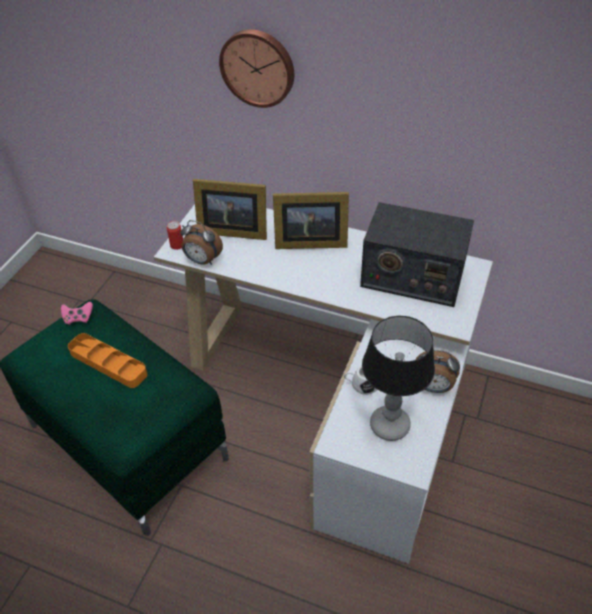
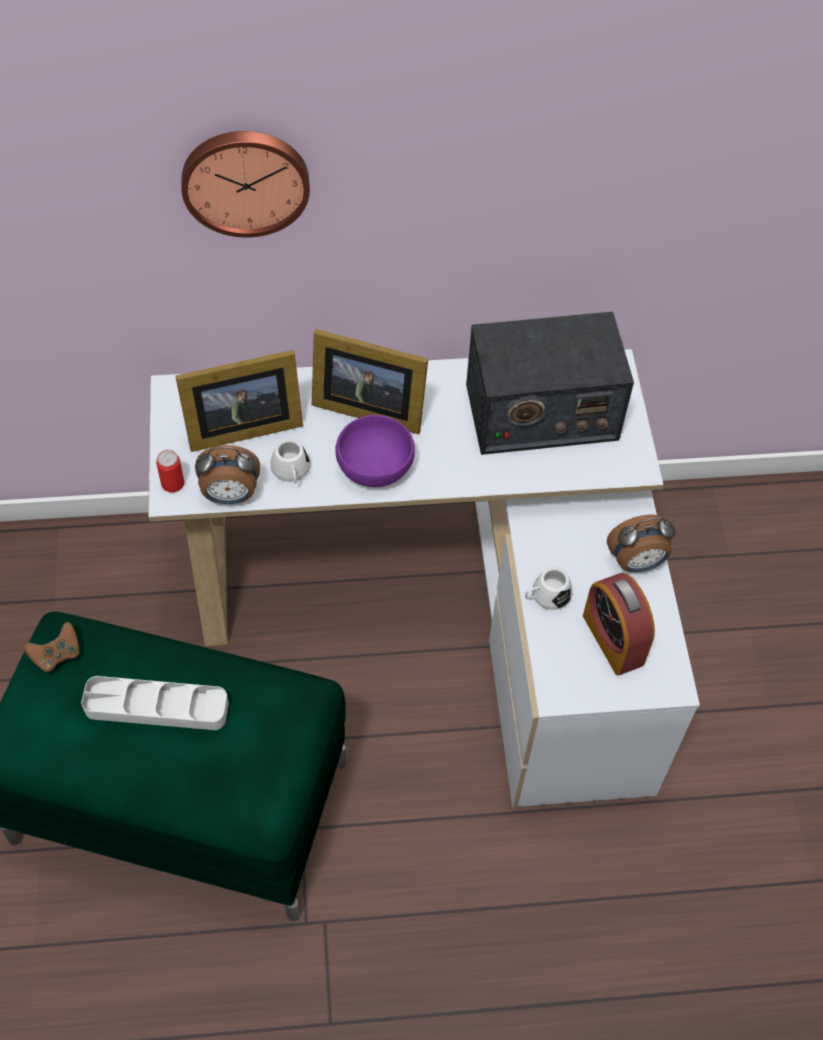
camera: 30 degrees left, 10 degrees up
pink game controller [61,302,93,325] -> brown game controller [23,622,80,672]
orange tray [68,333,147,388] -> grey tray [81,676,229,730]
picture frame [273,192,349,249] -> picture frame turned 45 degrees clockwise [312,329,428,434]
table lamp [362,315,435,441] -> alarm clock [583,573,655,676]
none -> white mug [270,439,310,484]
none -> purple bowl [335,415,415,487]

